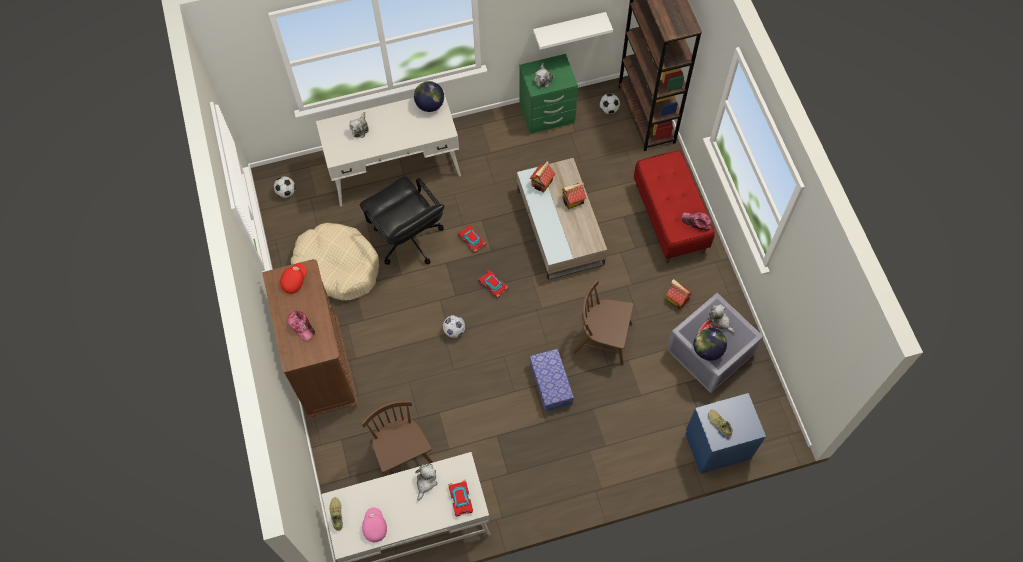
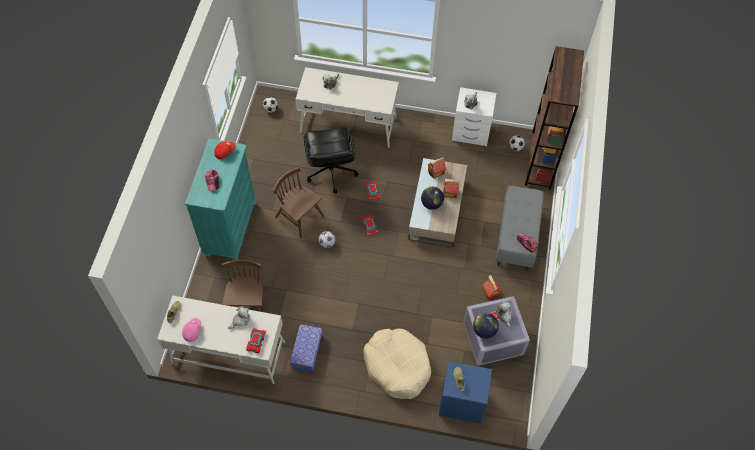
camera: 25 degrees right, 5 degrees down
brown dresser [262,259,358,419] -> turquoise dresser [185,138,256,260]
beige dog bed [291,223,379,301] -> beige dog bed moved to [364,328,431,399]
globe [414,81,444,112] -> globe moved to [421,186,444,210]
green nightstand [519,54,578,134] -> white nightstand [452,87,496,146]
storage box [530,349,574,411] -> storage box moved to [290,324,322,372]
white shelf [533,12,613,50] -> none
brown chair [573,279,633,366] -> brown chair moved to [273,167,324,239]
red bench [634,150,715,263] -> grey bench [496,185,544,271]

